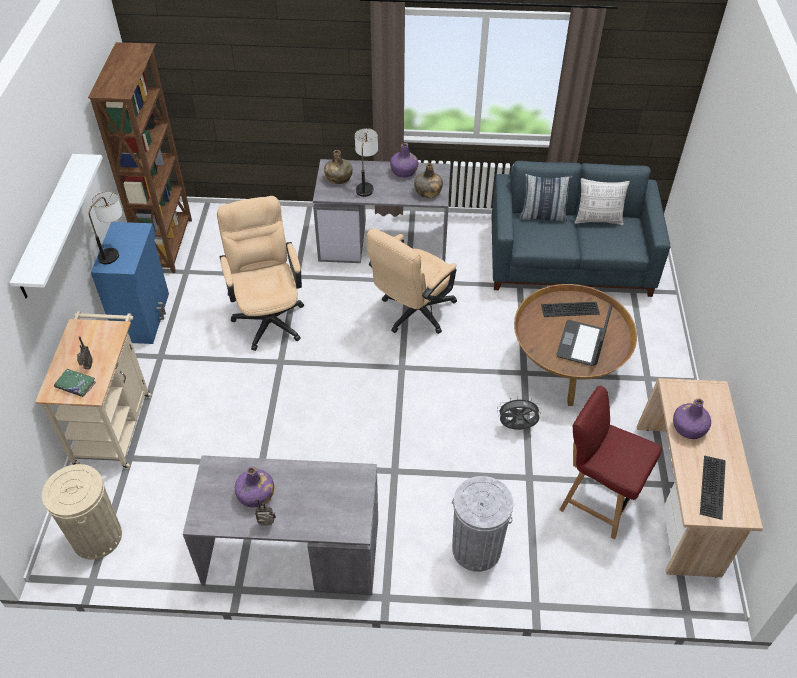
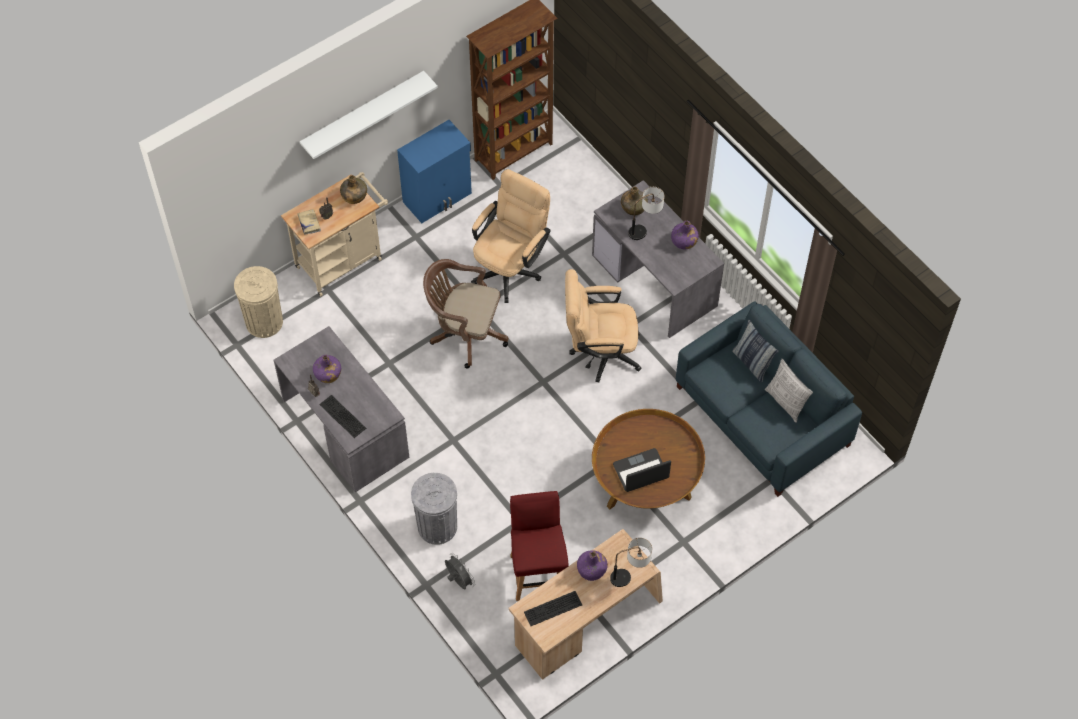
camera: 50 degrees right, 10 degrees up
green book [54,369,96,397] -> beige book [297,209,321,234]
table lamp [89,191,123,264] -> table lamp moved to [610,538,652,587]
green bottle [414,163,443,198] -> green bottle moved to [340,175,367,204]
grey fan [497,397,542,430] -> grey fan moved to [445,553,475,589]
keyboard [541,302,600,317] -> keyboard moved to [319,395,366,438]
none -> brown office chair [423,259,509,369]

